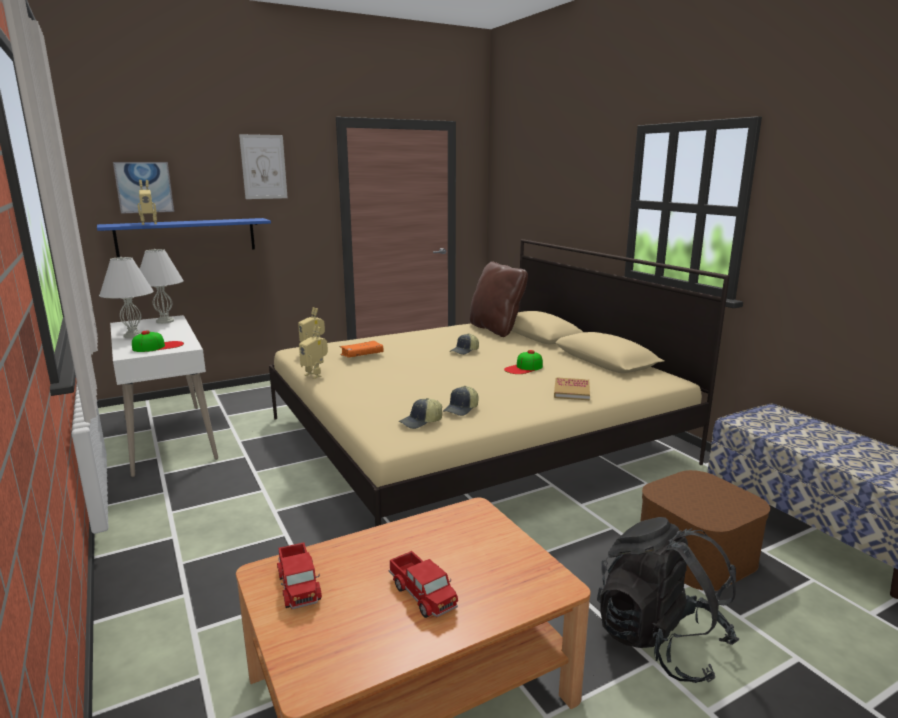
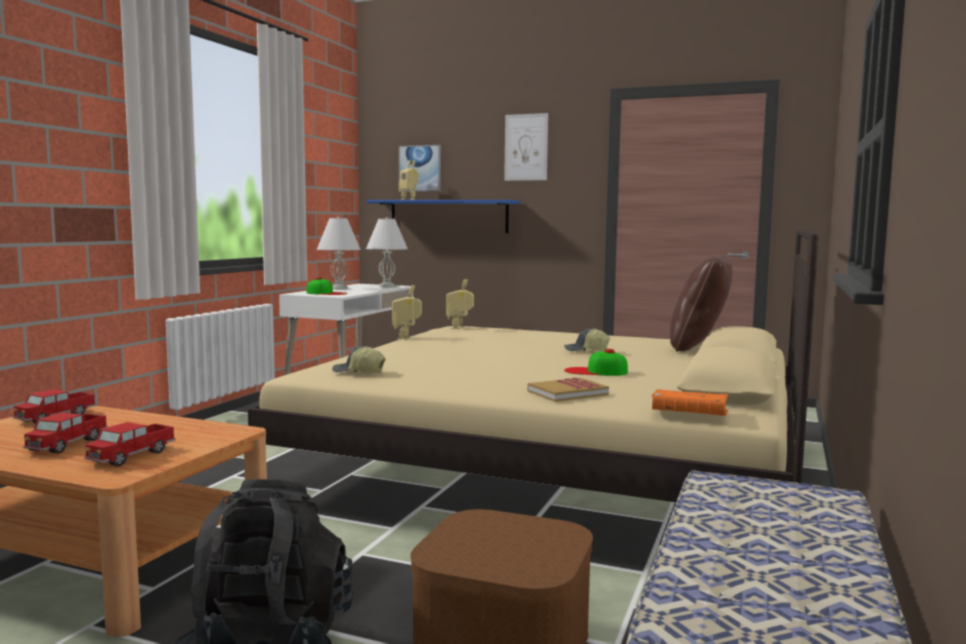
camera: 50 degrees right, 10 degrees down
orange book [340,341,384,358] -> orange book moved to [652,389,728,416]
cap [442,386,479,416] -> none
none -> toy truck [84,422,176,467]

